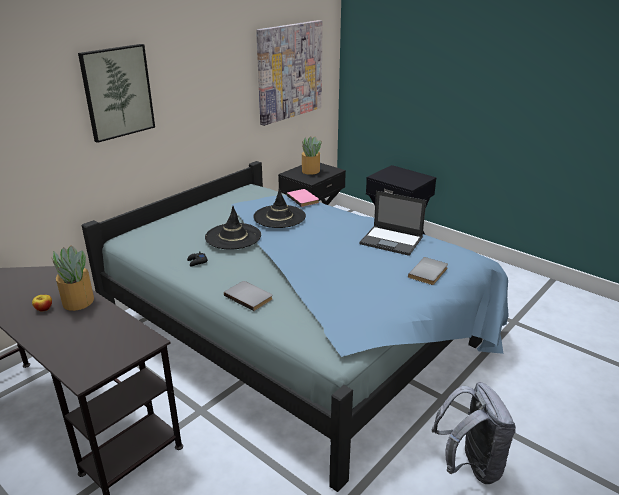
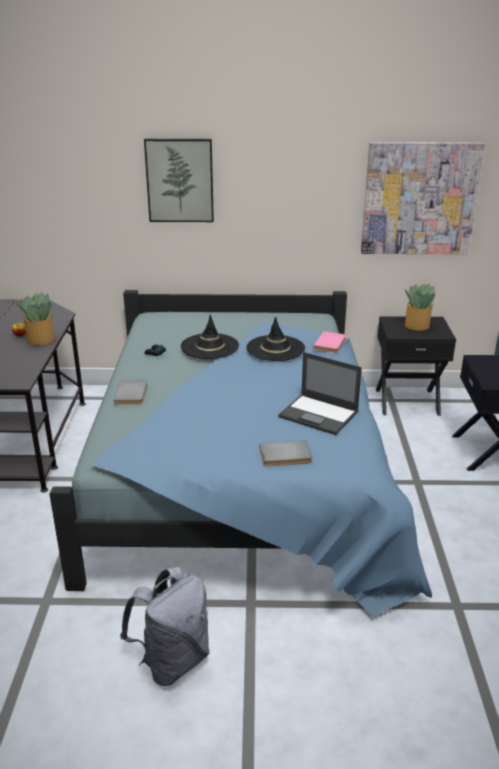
camera: 50 degrees right, 0 degrees up
laptop [359,191,426,256] -> laptop turned 45 degrees counterclockwise [278,352,362,435]

